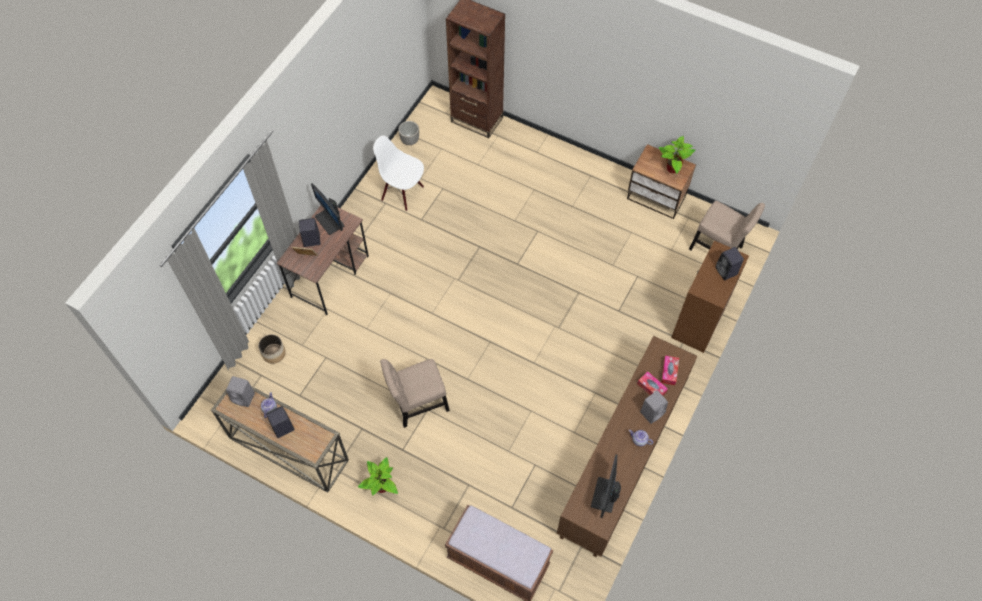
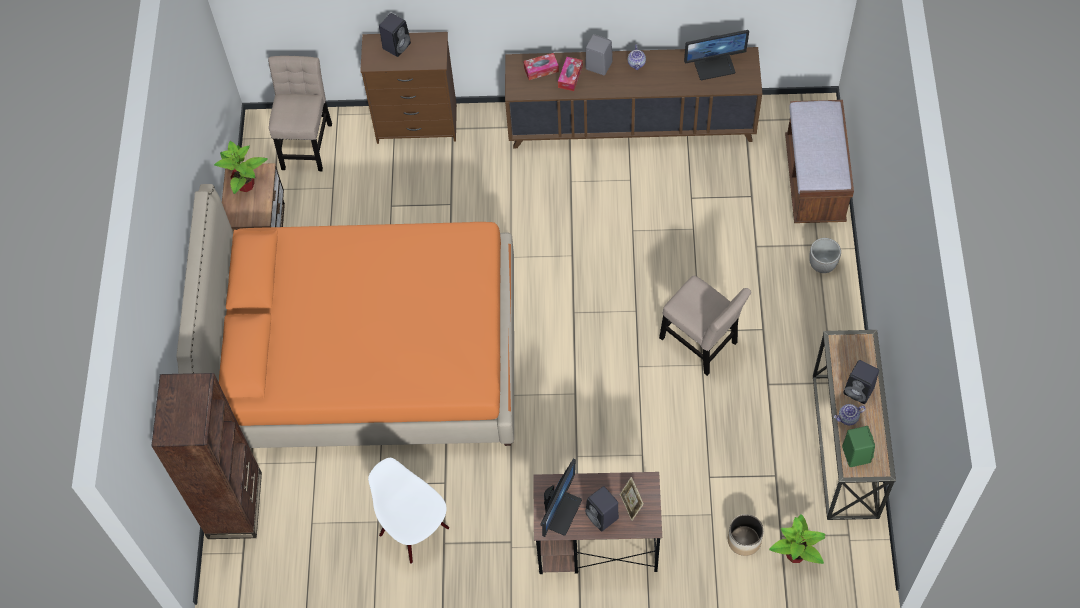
camera: 115 degrees left, 0 degrees up
grey speaker [226,376,255,407] -> green speaker [842,426,875,467]
potted plant [358,457,398,496] -> potted plant moved to [769,514,826,564]
white chair [373,135,424,211] -> white chair turned 135 degrees clockwise [368,458,449,564]
planter [398,121,419,145] -> planter moved to [809,238,841,273]
none -> orange bed [176,184,514,448]

